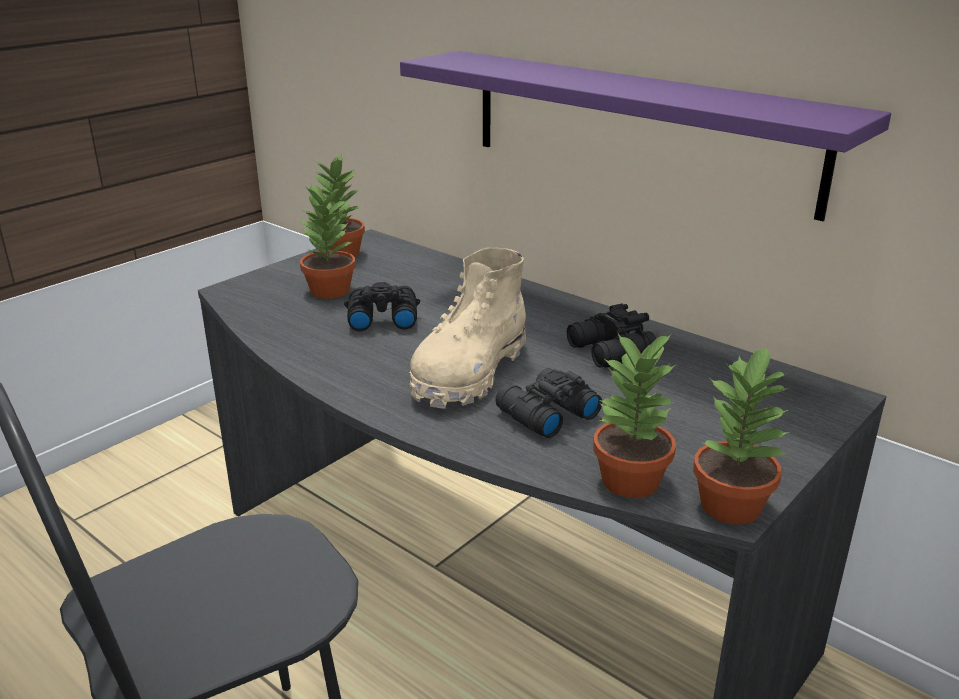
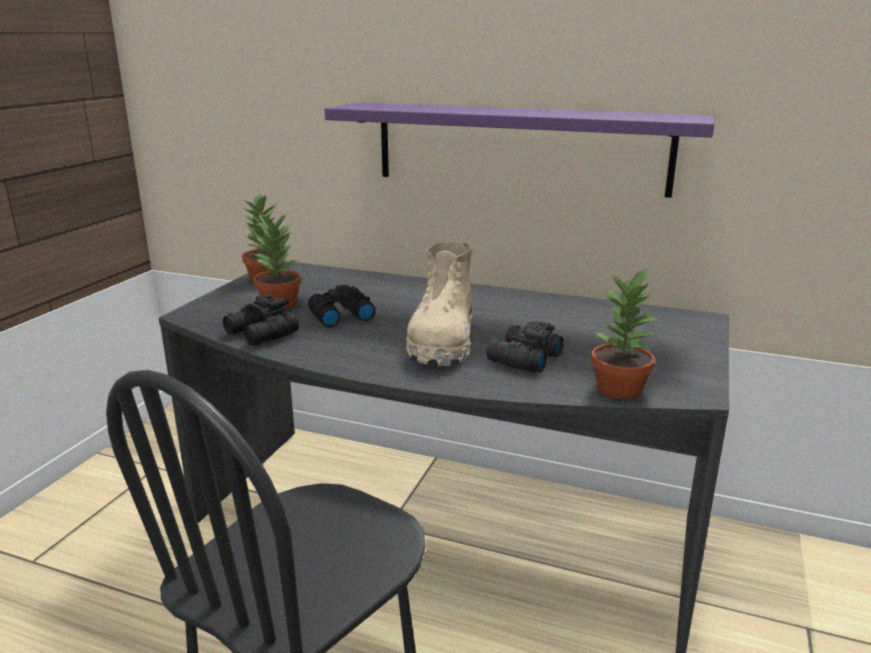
camera: 20 degrees left, 5 degrees down
black binoculars [567,303,656,368] -> black binoculars moved to [223,294,299,346]
potted plant [693,345,790,524] -> none

